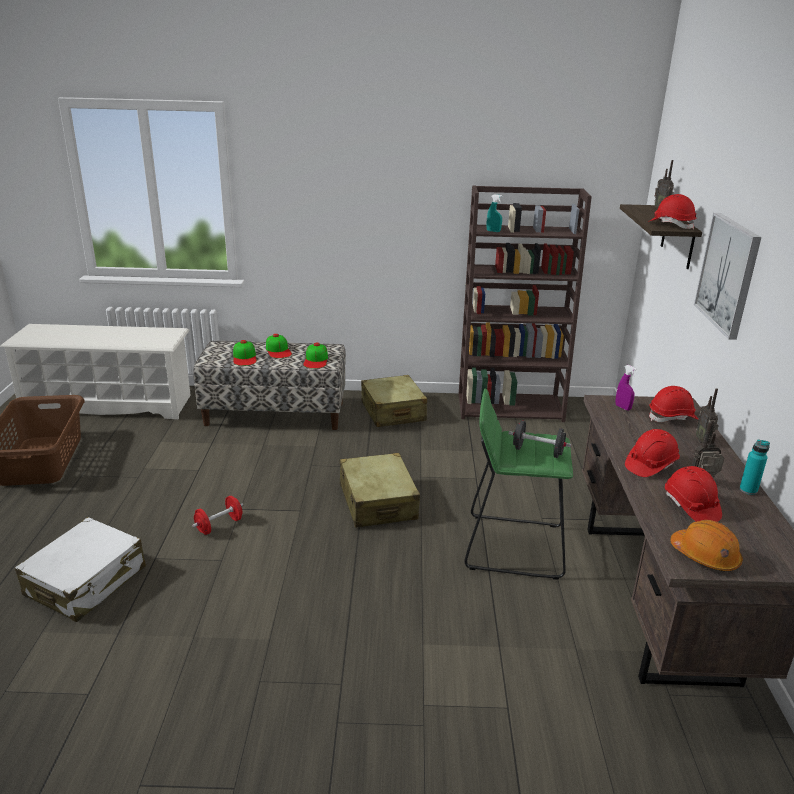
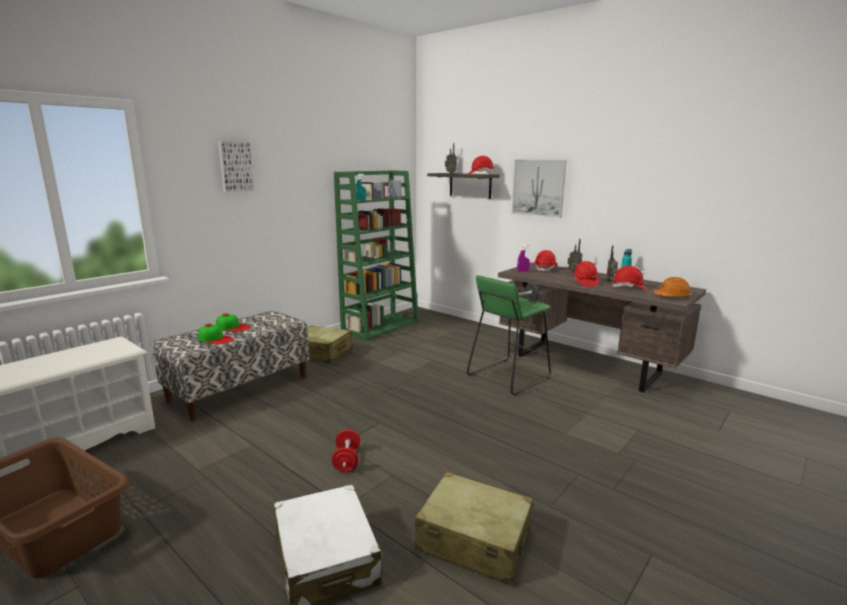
camera: 50 degrees left, 10 degrees down
cap [303,343,328,369] -> none
beige suitcase [340,453,420,528] -> beige suitcase moved to [414,472,533,586]
brown bookcase [458,186,592,422] -> green bookcase [334,170,418,341]
none -> picture [218,141,255,192]

